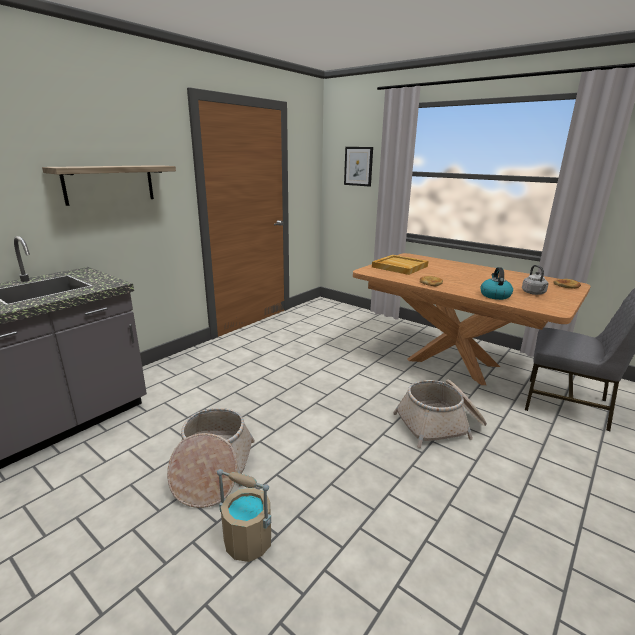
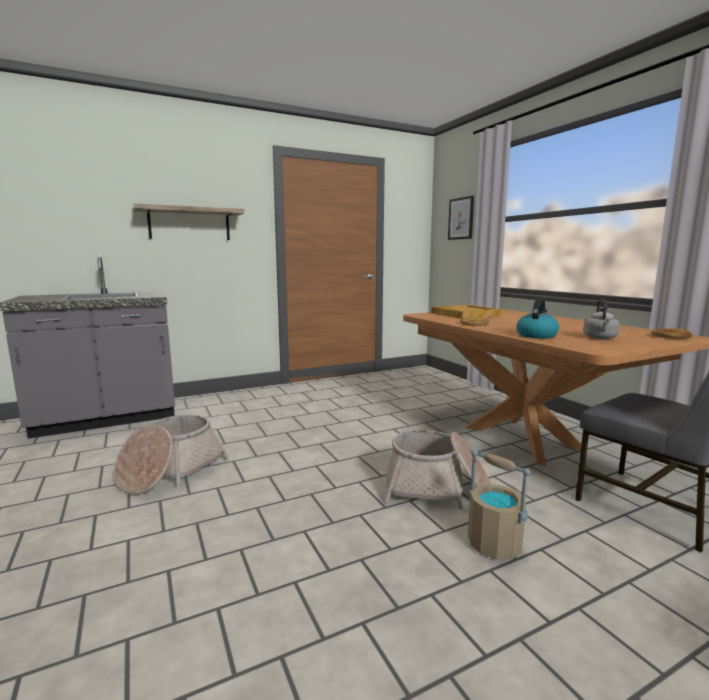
camera: 25 degrees right, 10 degrees down
beige bucket [217,469,271,562] -> beige bucket moved to [468,450,531,560]

